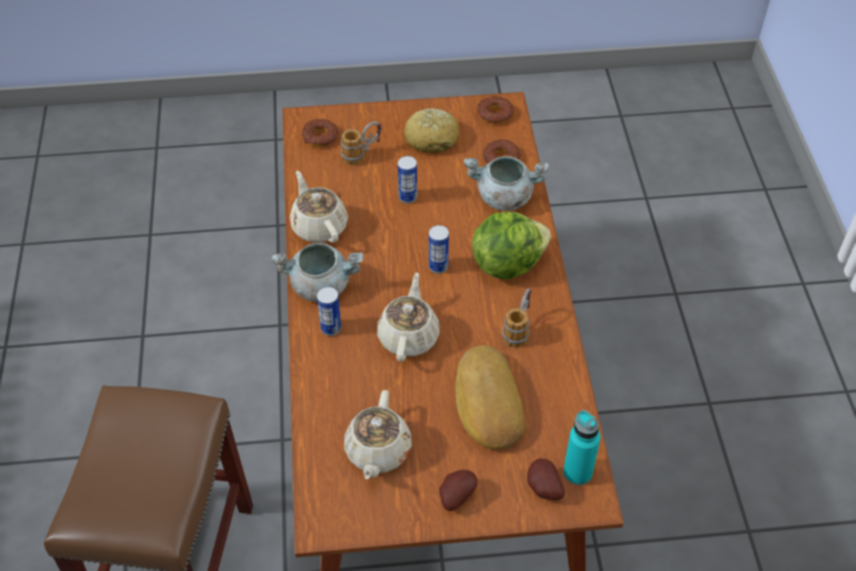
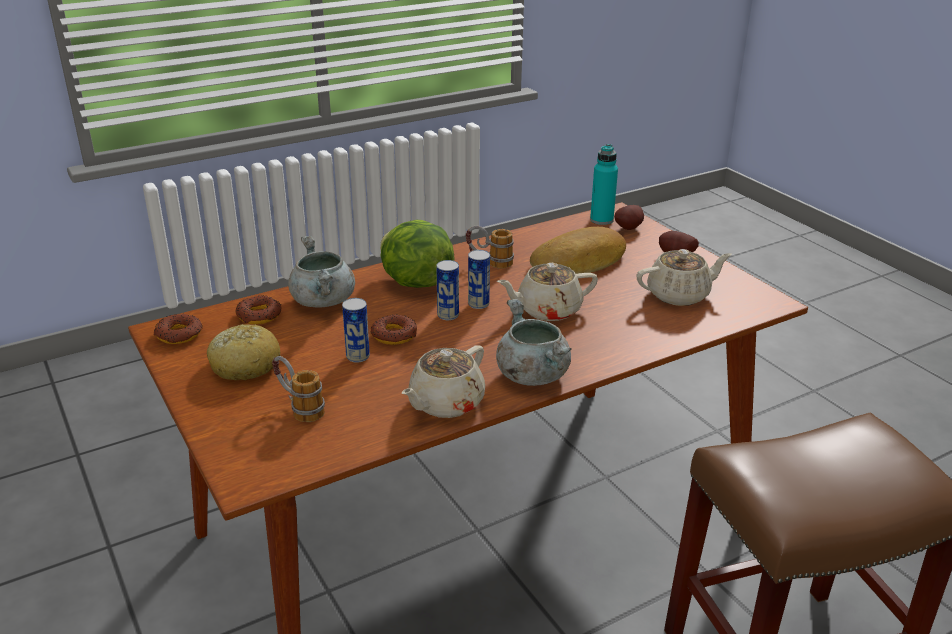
camera: 115 degrees left, 20 degrees down
donut [302,119,339,147] -> donut moved to [371,314,417,345]
can [317,287,341,336] -> can moved to [468,250,490,309]

